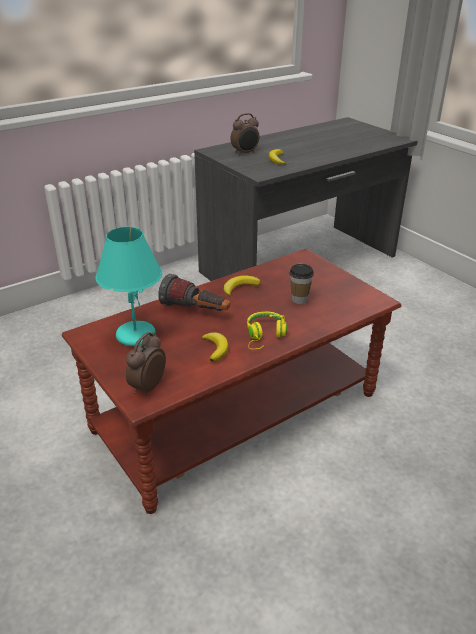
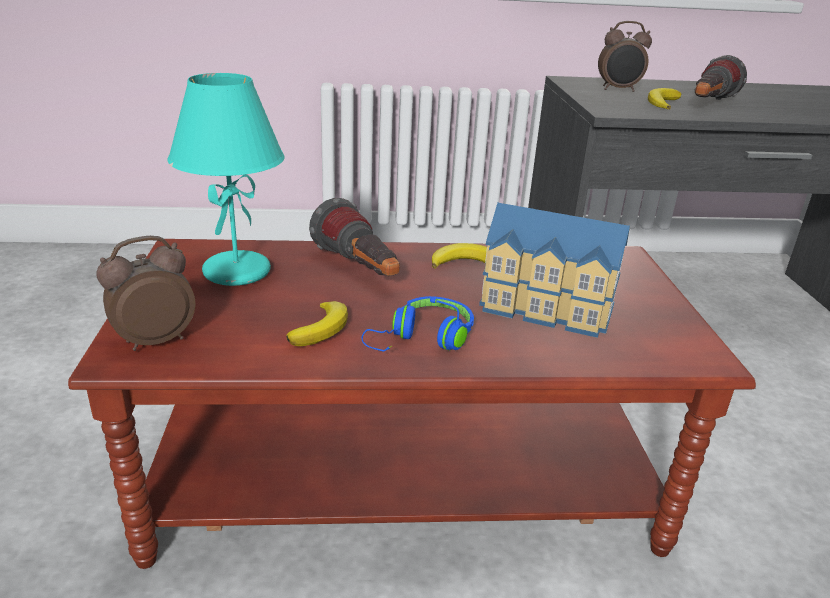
camera: 30 degrees right, 5 degrees down
yellow headphones [247,312,287,349] -> blue headphones [361,296,474,351]
cup [289,264,314,304] -> toy house [479,203,630,338]
none -> flashlight [694,55,747,100]

